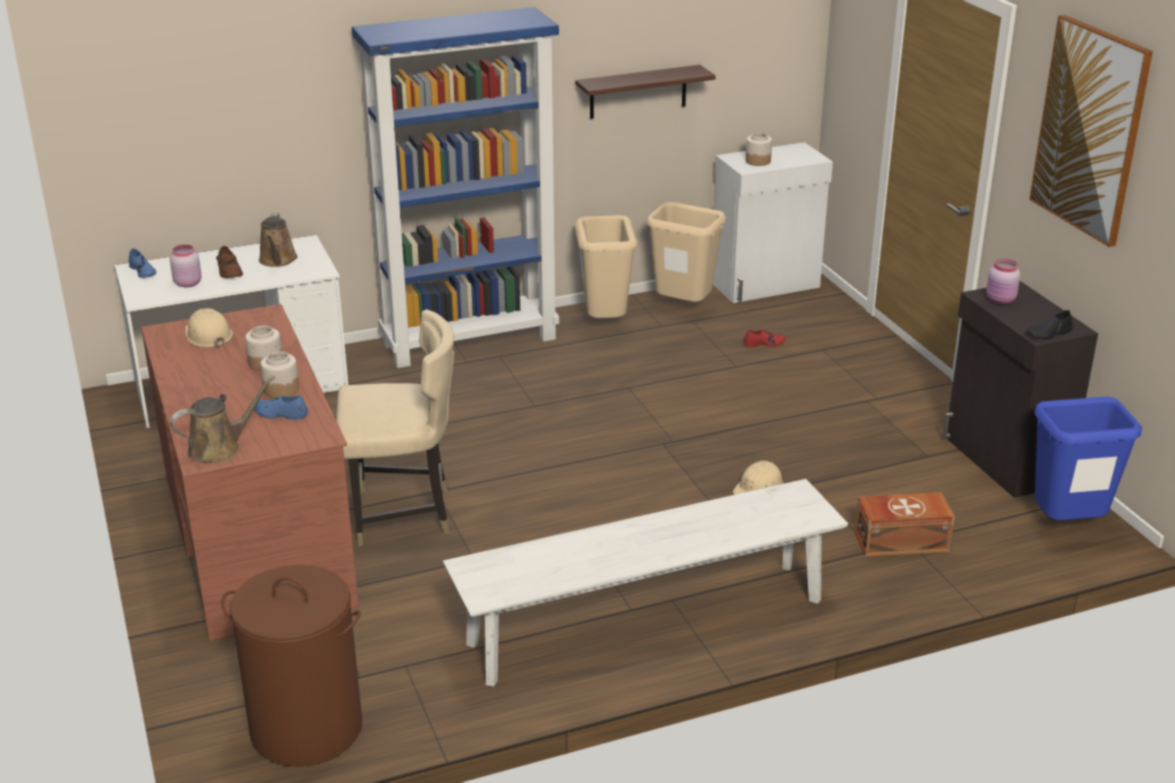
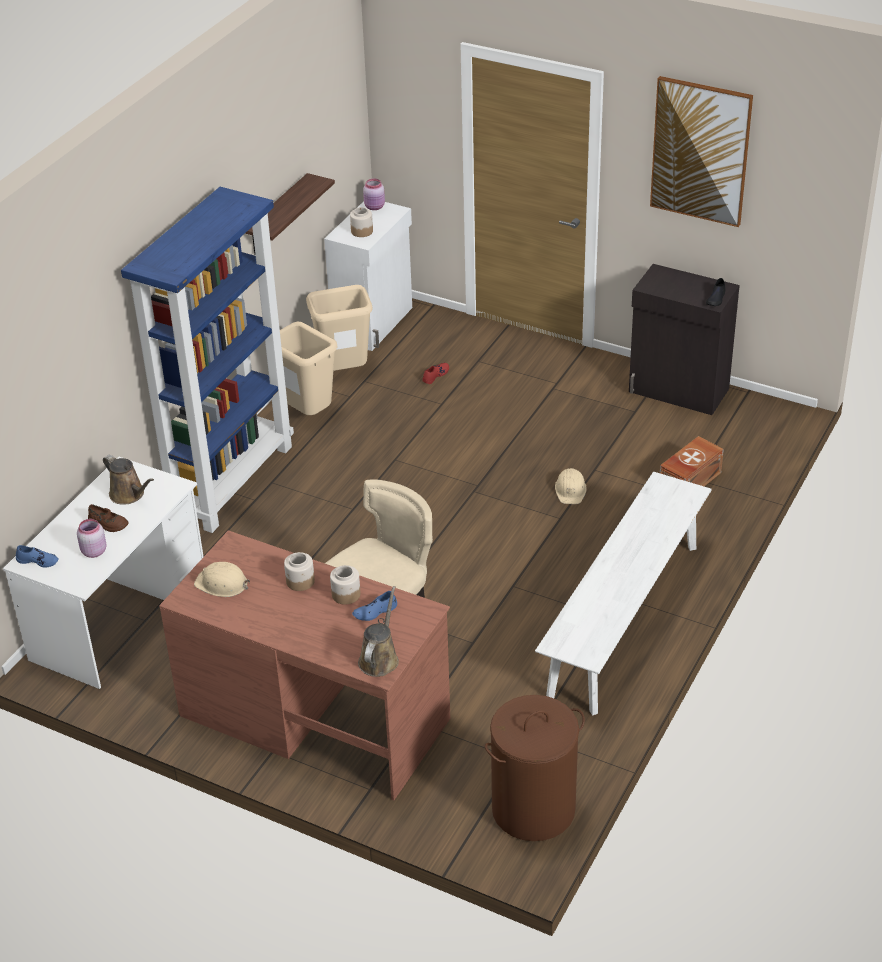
camera: 40 degrees left, 10 degrees up
pink jar [986,259,1020,304] -> pink jar moved to [363,178,385,210]
blue trash can [1034,397,1142,520] -> none

